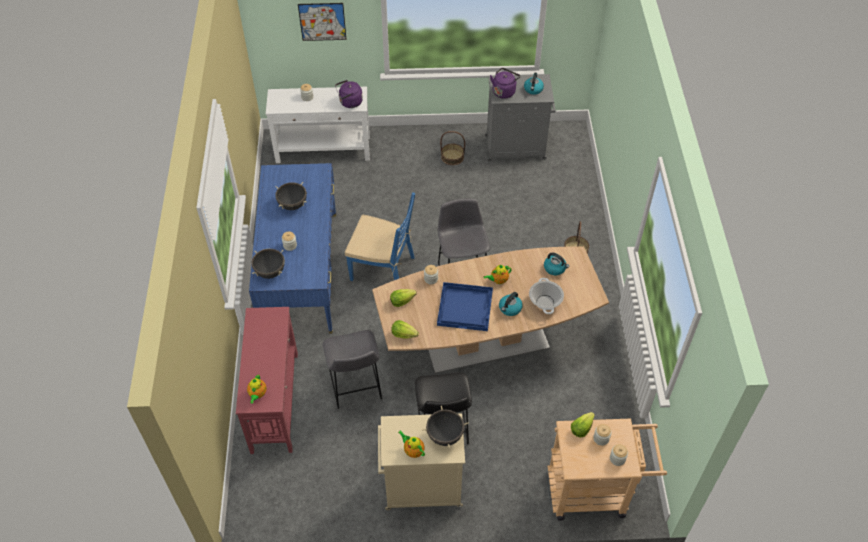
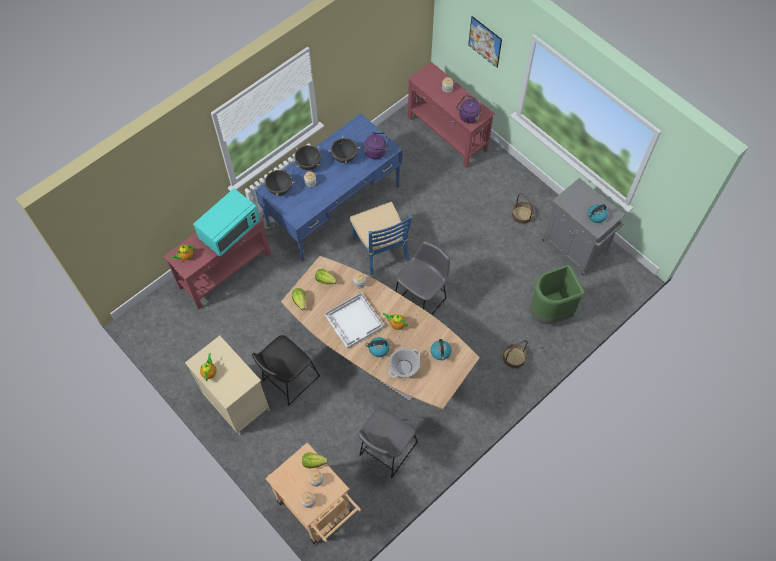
camera: 50 degrees right, 10 degrees up
white console table [266,87,370,163] -> red console table [408,62,495,168]
grey stool [323,330,382,409] -> grey stool moved to [357,408,418,478]
black cooking pot [422,406,469,448] -> black cooking pot moved to [294,145,321,170]
blue tray [437,282,493,331] -> white tray [324,292,385,349]
purple kettle [490,68,521,98] -> purple kettle moved to [364,132,388,159]
none -> turquoise microwave [193,188,260,256]
none -> green trash can [530,265,585,324]

